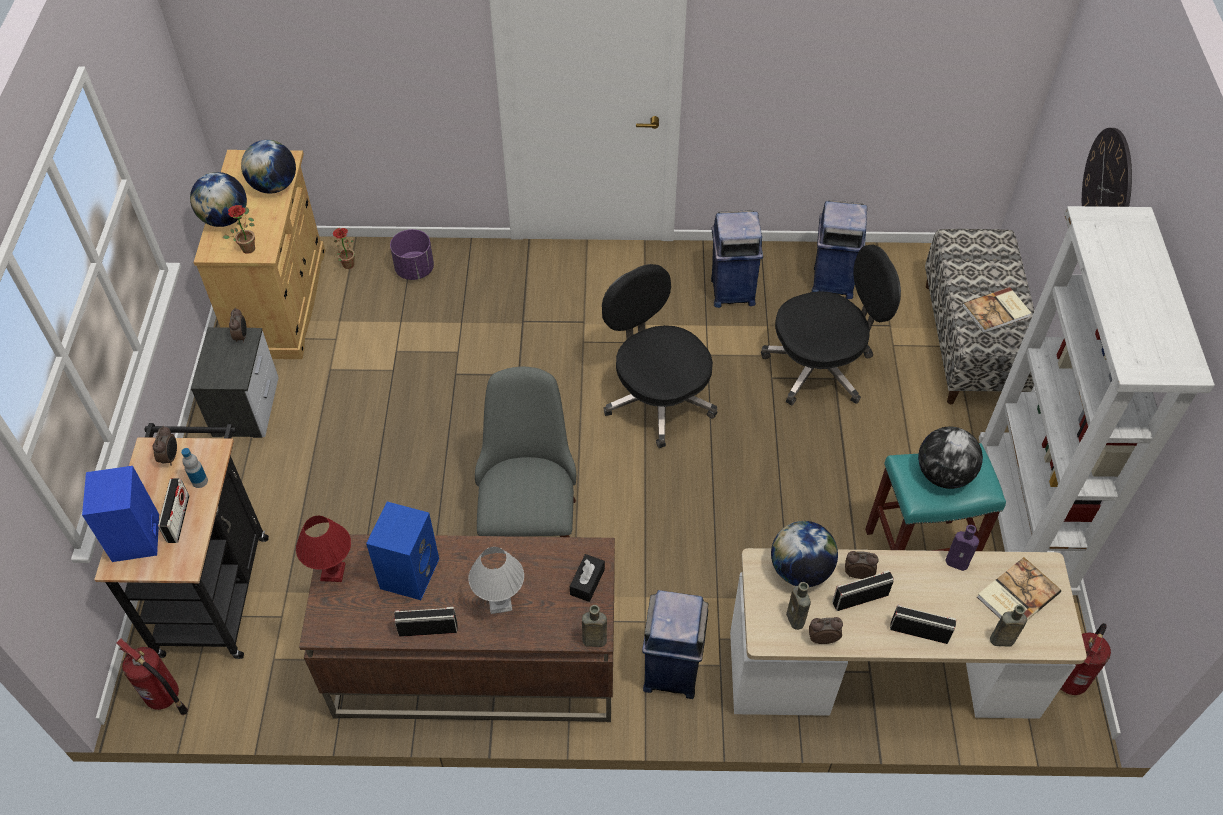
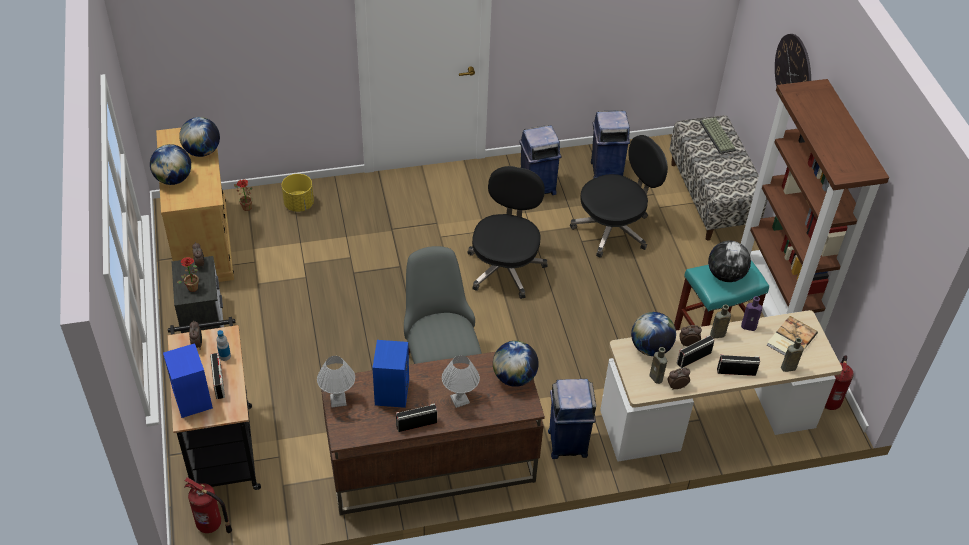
camera: 15 degrees left, 5 degrees down
potted plant [223,205,255,254] -> potted plant moved to [177,257,199,292]
red table lamp [296,516,351,582] -> white table lamp [317,356,355,408]
purple planter [390,229,434,280] -> yellow planter [282,174,314,212]
black tissue box [570,554,605,602] -> globe [493,341,539,387]
brown bottle [582,605,607,647] -> brown bottle moved to [710,304,731,338]
black office chair [602,264,717,448] -> black office chair turned 60 degrees clockwise [467,166,548,299]
book [962,287,1031,333] -> none
white bookcase [979,206,1215,595] -> brown bookcase [741,79,889,333]
none -> keyboard [700,118,736,154]

